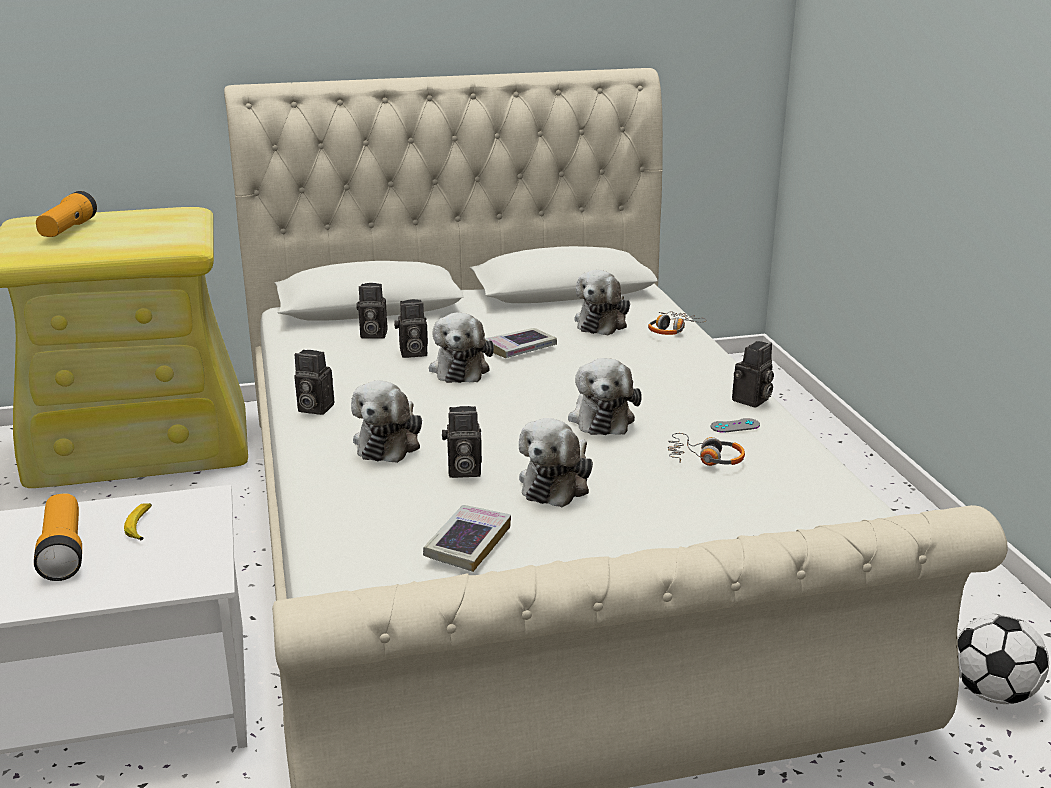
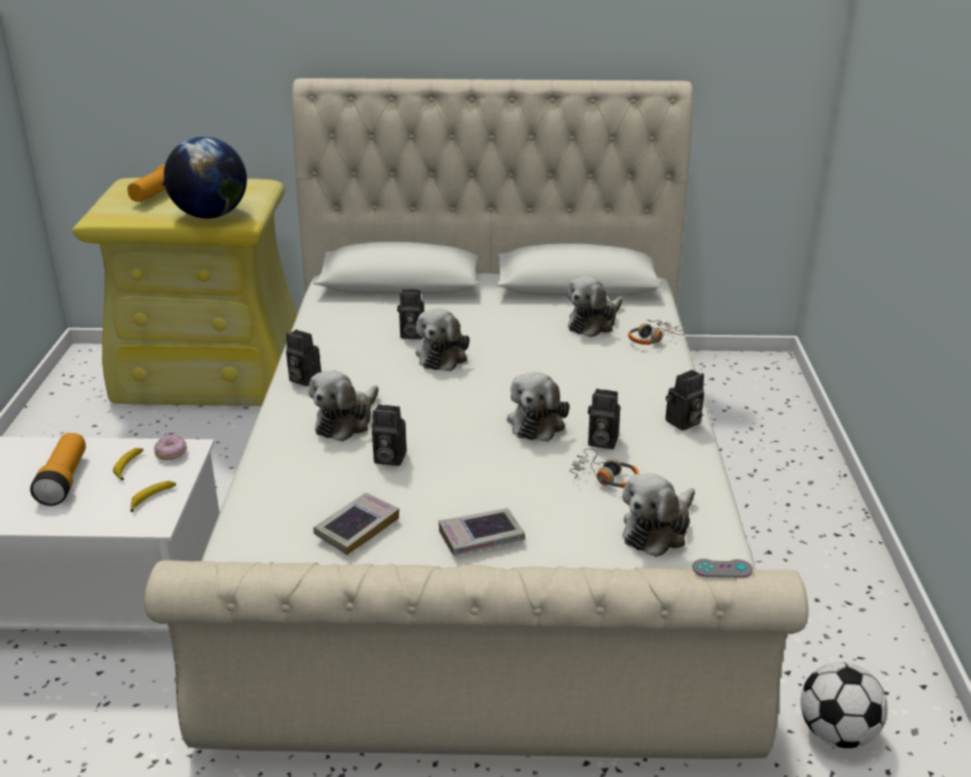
camera: 15 degrees right, 5 degrees up
camera [356,283,388,339] -> camera moved to [588,389,620,449]
book [485,328,557,358] -> book moved to [439,508,525,556]
plush toy [519,418,593,507] -> plush toy moved to [622,473,695,557]
grey game controller [711,418,760,433] -> grey game controller moved to [692,559,753,578]
none -> banana [130,481,176,512]
none -> donut [154,435,187,460]
none -> globe [164,136,247,219]

